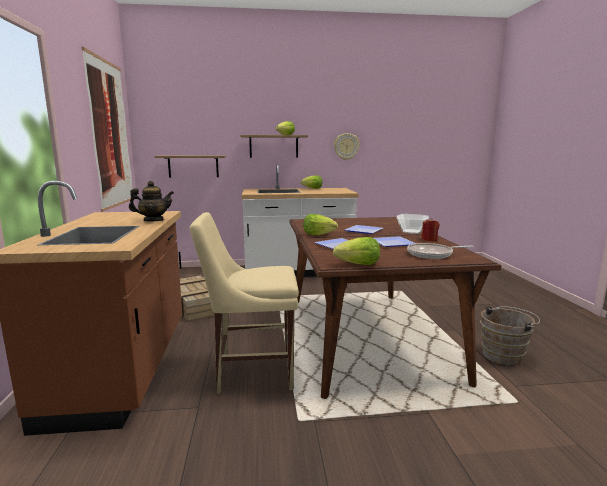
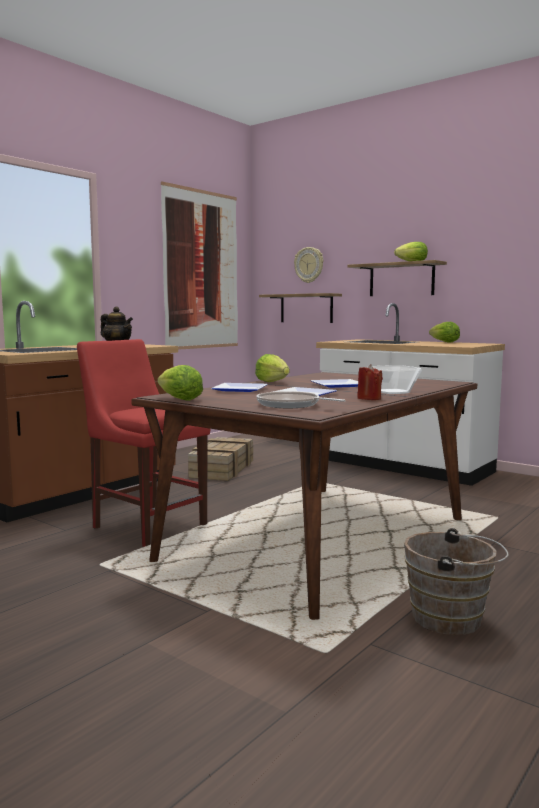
camera: 45 degrees right, 5 degrees down
beige chair [189,212,299,394] -> red chair [77,339,211,547]
wall clock [334,133,360,160] -> wall clock moved to [294,247,323,283]

